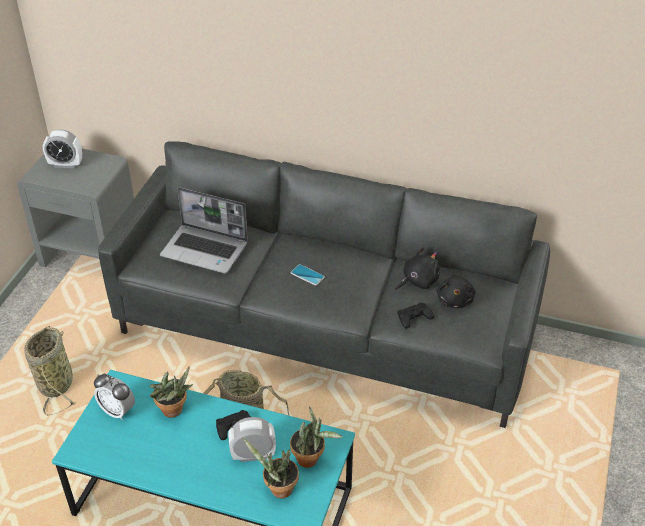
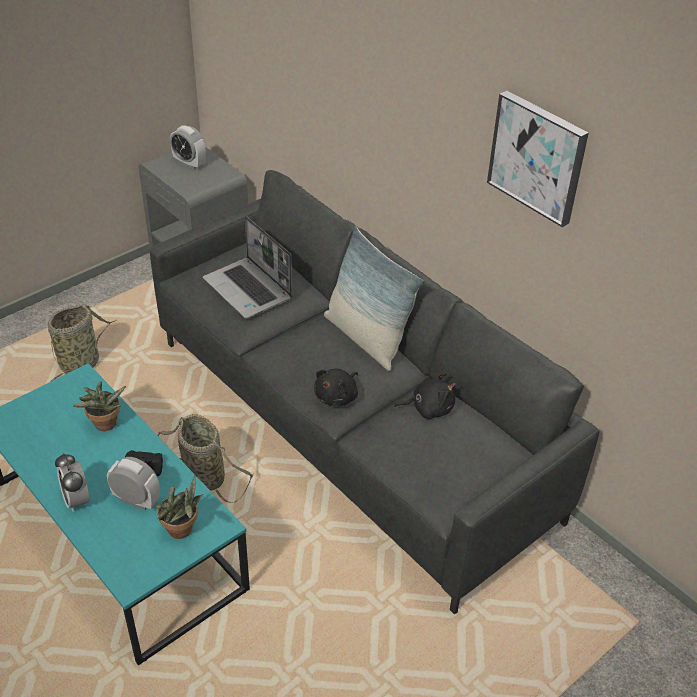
camera: 30 degrees right, 0 degrees up
alarm clock [94,374,135,420] -> alarm clock moved to [55,453,90,512]
potted plant [242,437,299,498] -> none
phone [291,264,325,286] -> none
black game controller [397,303,434,328] -> none
black plush toy [436,274,475,308] -> black plush toy moved to [314,368,358,406]
none -> pillow [324,226,424,371]
none -> picture [487,91,589,227]

